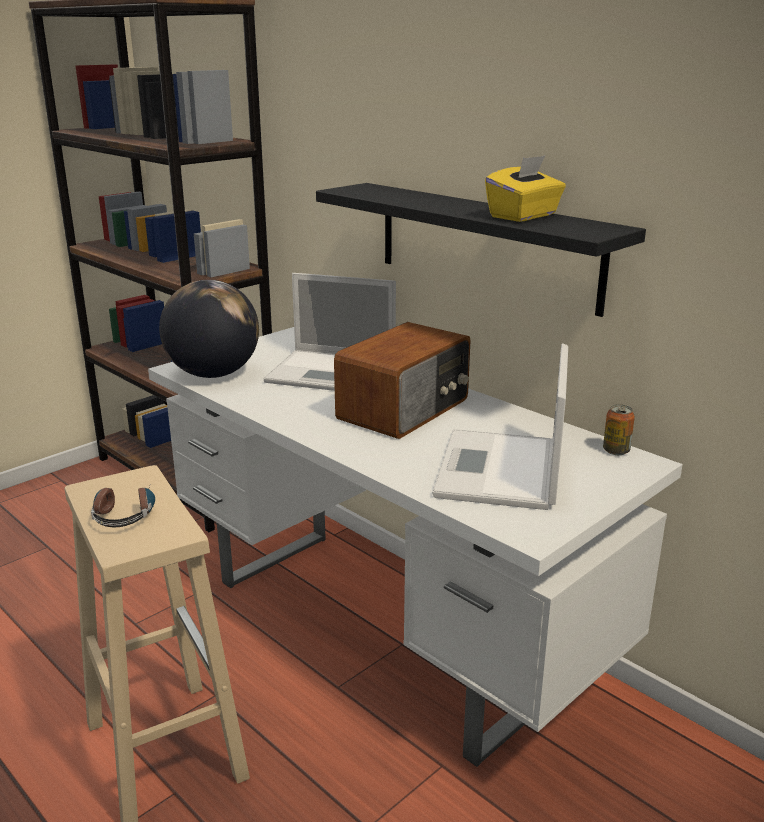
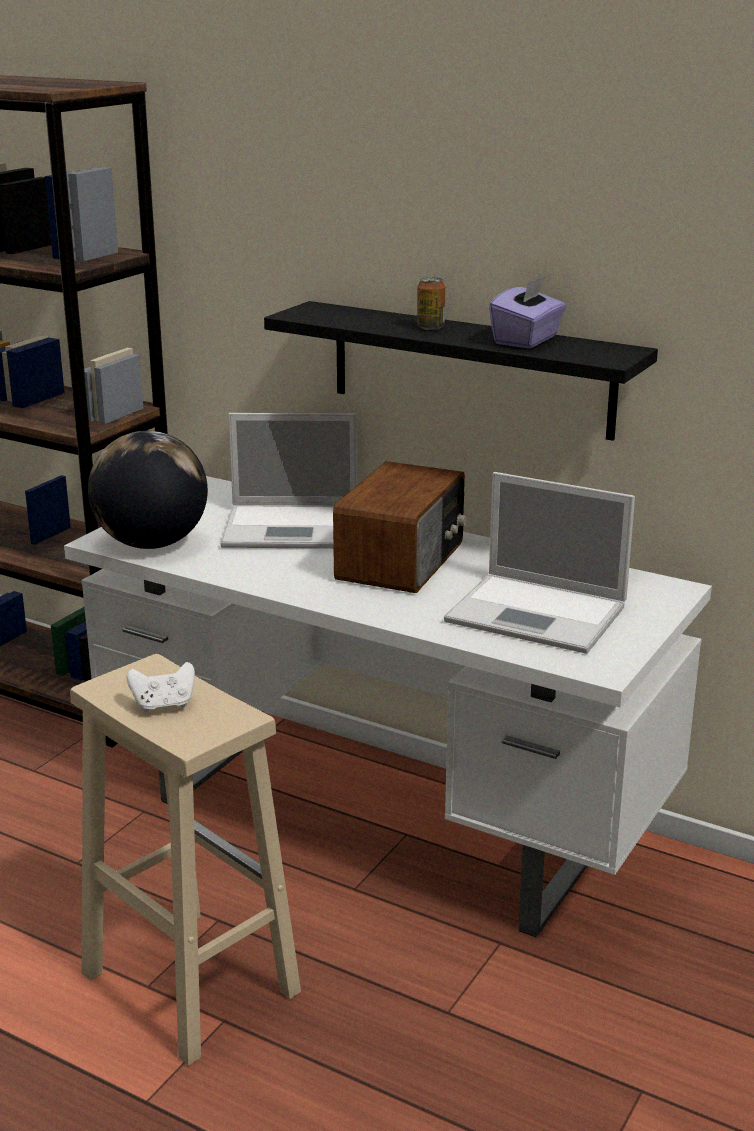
camera: 15 degrees left, 0 degrees up
headphones [91,481,155,527] -> white game controller [126,662,195,713]
laptop [432,344,568,510] -> laptop turned 60 degrees counterclockwise [444,472,635,654]
yellow tissue box [485,155,566,222] -> purple tissue box [489,276,566,349]
can [603,404,635,455] -> can moved to [417,277,445,330]

